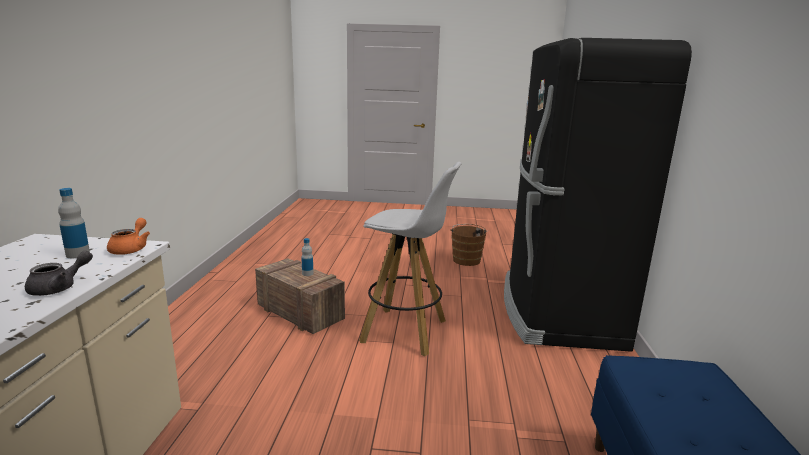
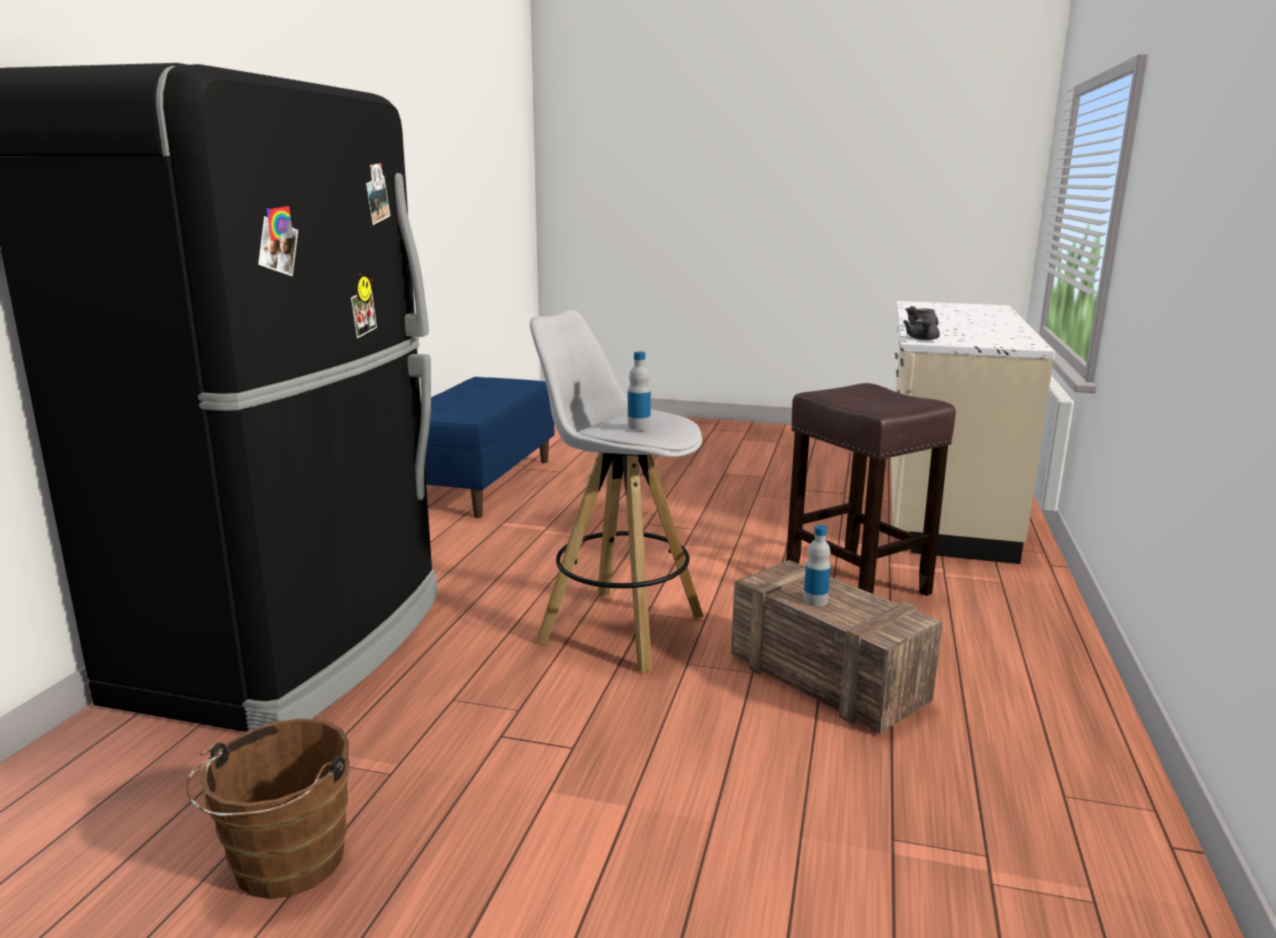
camera: 170 degrees left, 0 degrees up
bottle [58,188,90,258] -> bottle moved to [628,351,651,430]
orange teapot [107,218,150,255] -> grey teapot [903,318,940,340]
none -> brown stool [786,383,956,596]

